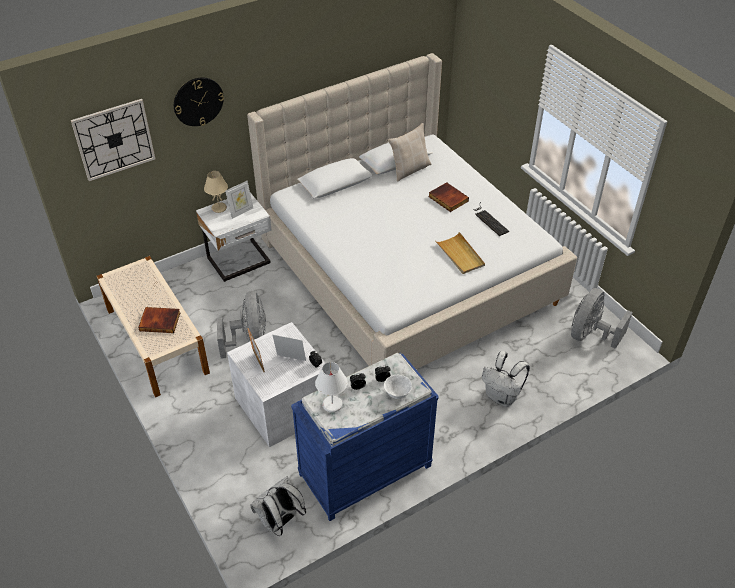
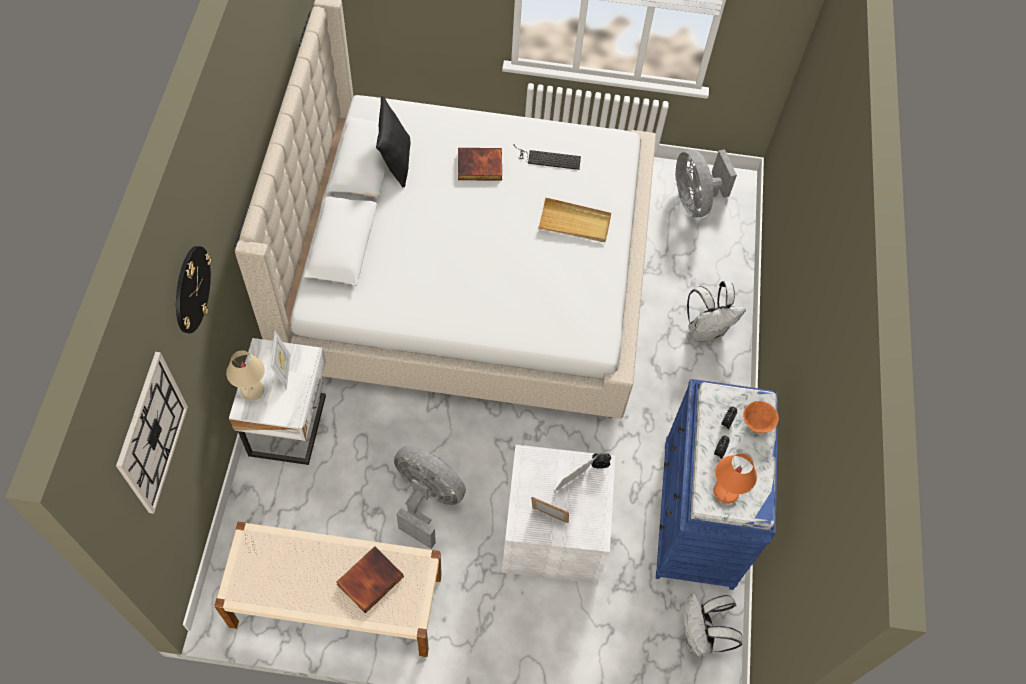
camera: 55 degrees left, 15 degrees up
white table lamp [315,362,348,413] -> orange table lamp [714,453,757,504]
white bowl [384,375,412,399] -> orange bowl [743,401,779,433]
beige pillow [388,123,431,181] -> black pillow [376,96,410,187]

